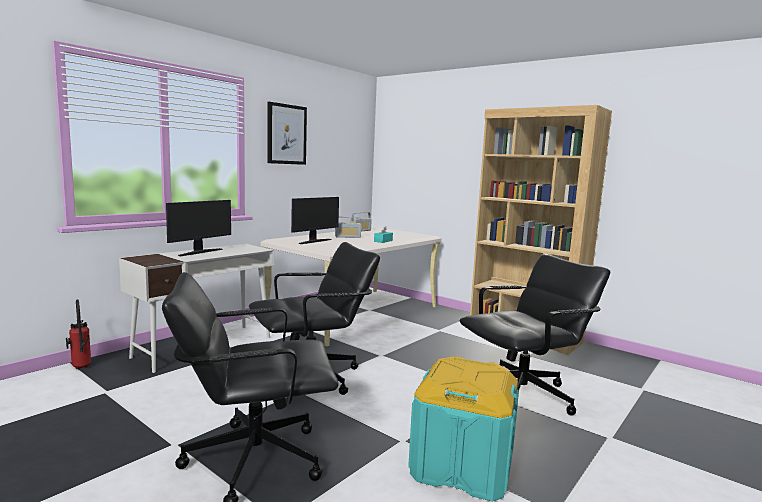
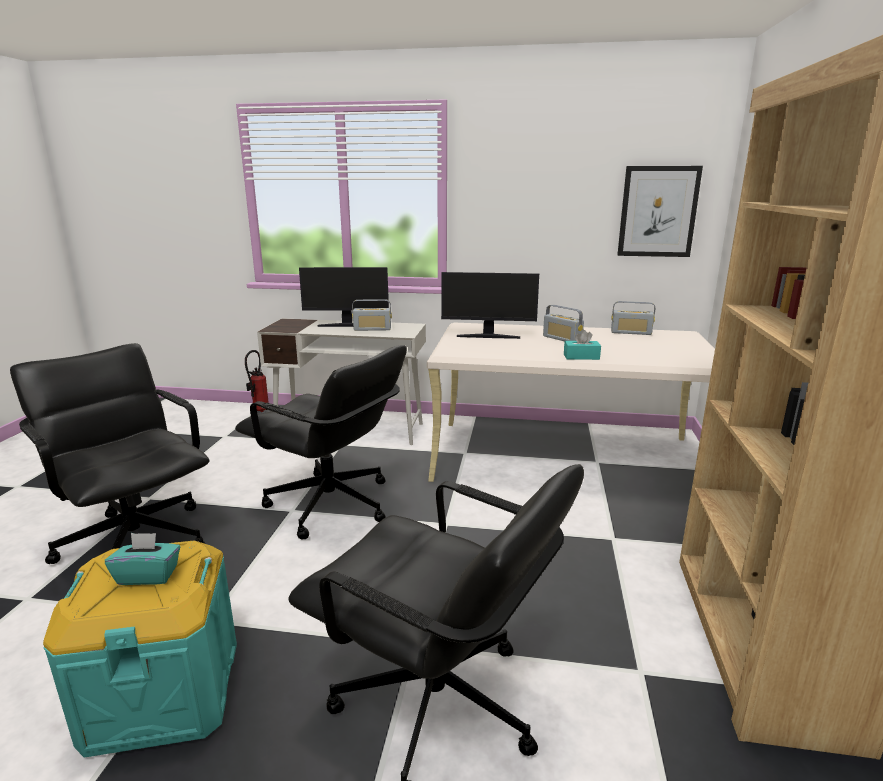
camera: 60 degrees right, 10 degrees up
picture [267,102,307,165] -> picture moved to [617,166,703,257]
none -> turquoise tissue box [105,533,180,585]
none -> radio [352,299,392,331]

